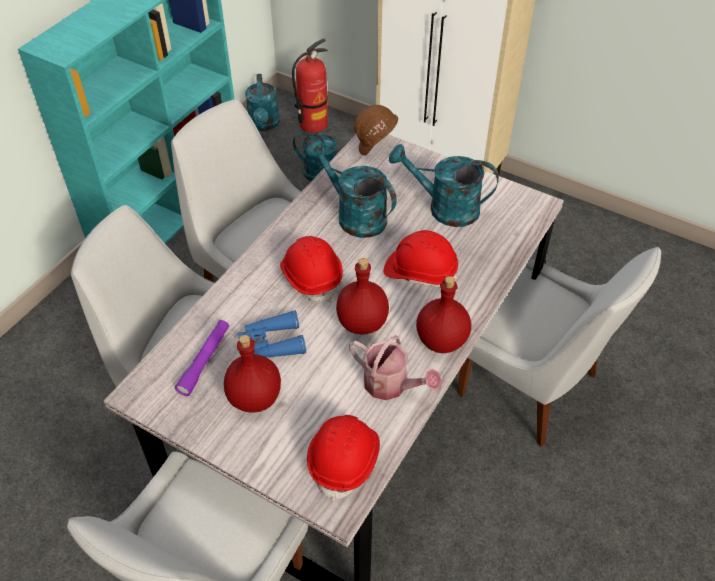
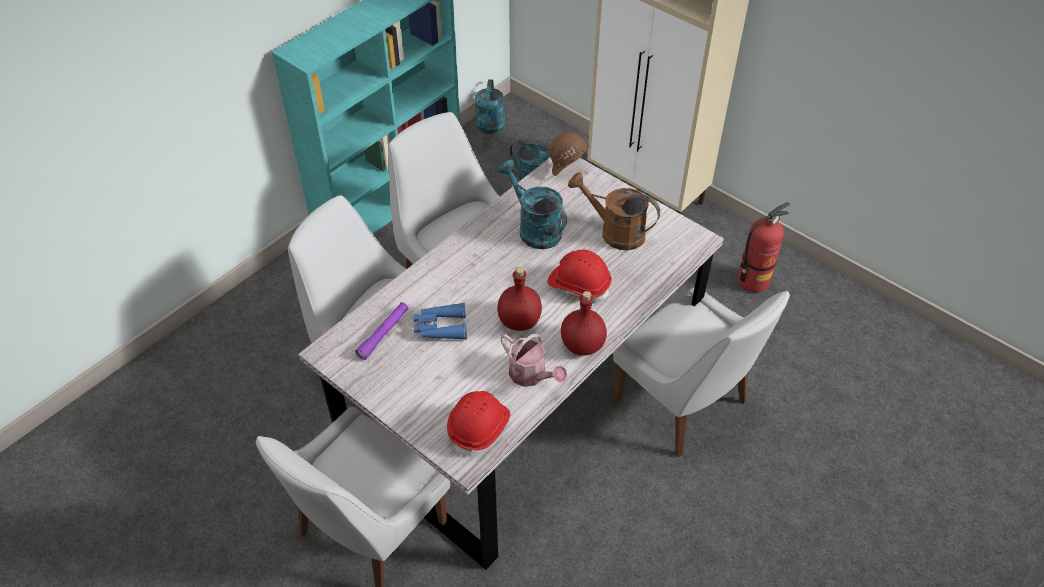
camera: 10 degrees right, 0 degrees up
red bottle [224,335,281,413] -> none
red hard hat [280,236,343,303] -> none
fire extinguisher [292,39,328,133] -> fire extinguisher moved to [738,202,790,292]
turquoise watering can [389,144,499,227] -> brown watering can [568,172,660,250]

